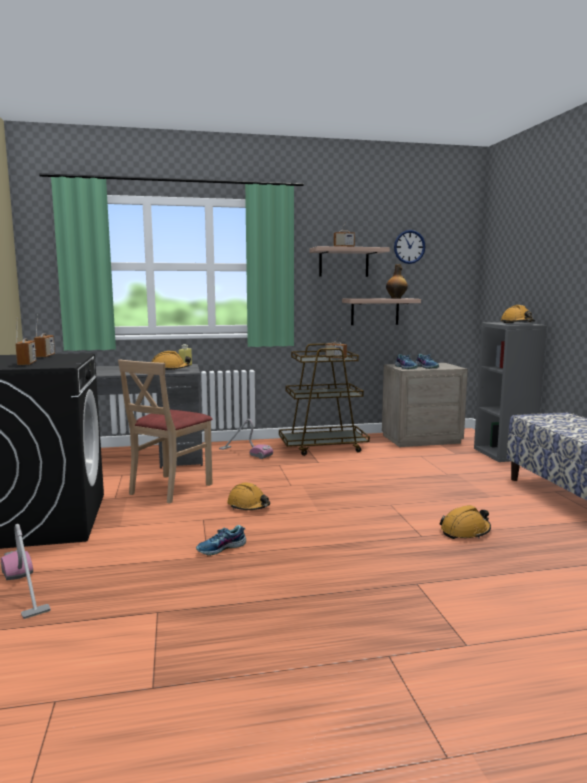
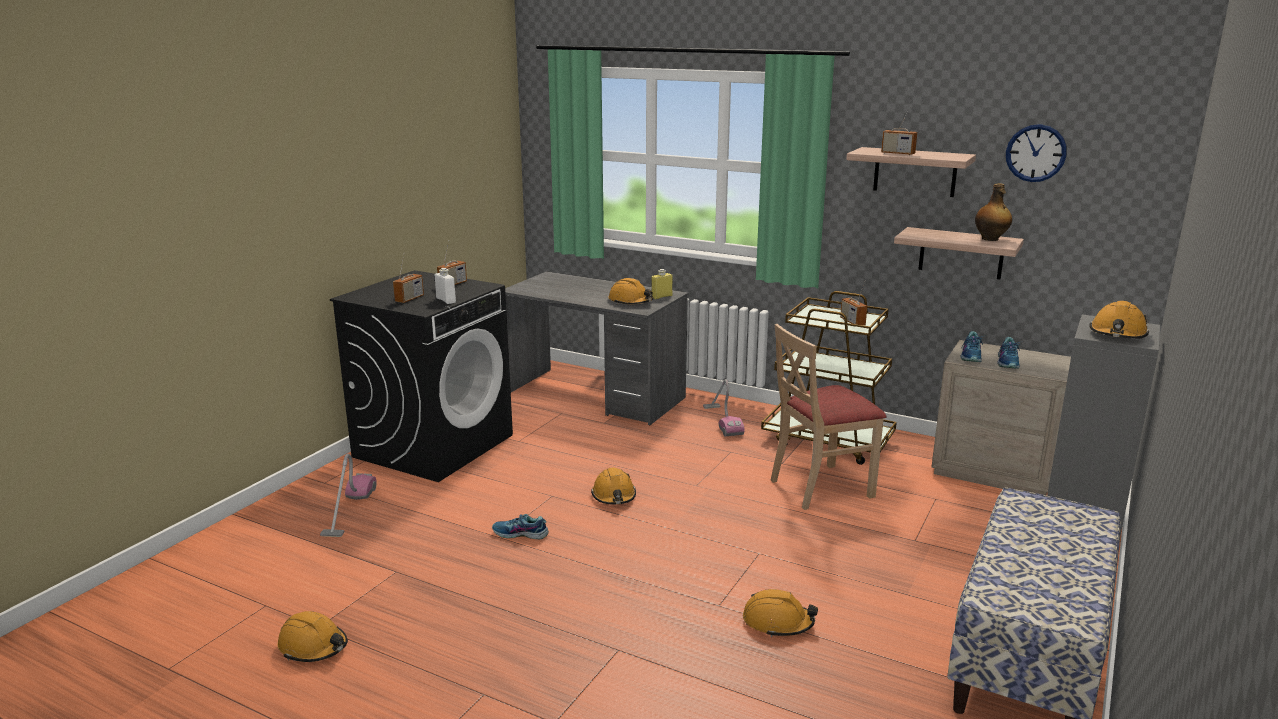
camera: 40 degrees right, 10 degrees up
beige chair [118,360,213,504] -> beige chair moved to [770,324,887,510]
none -> orange hard hat [277,611,348,662]
none -> white bottle [435,268,456,304]

